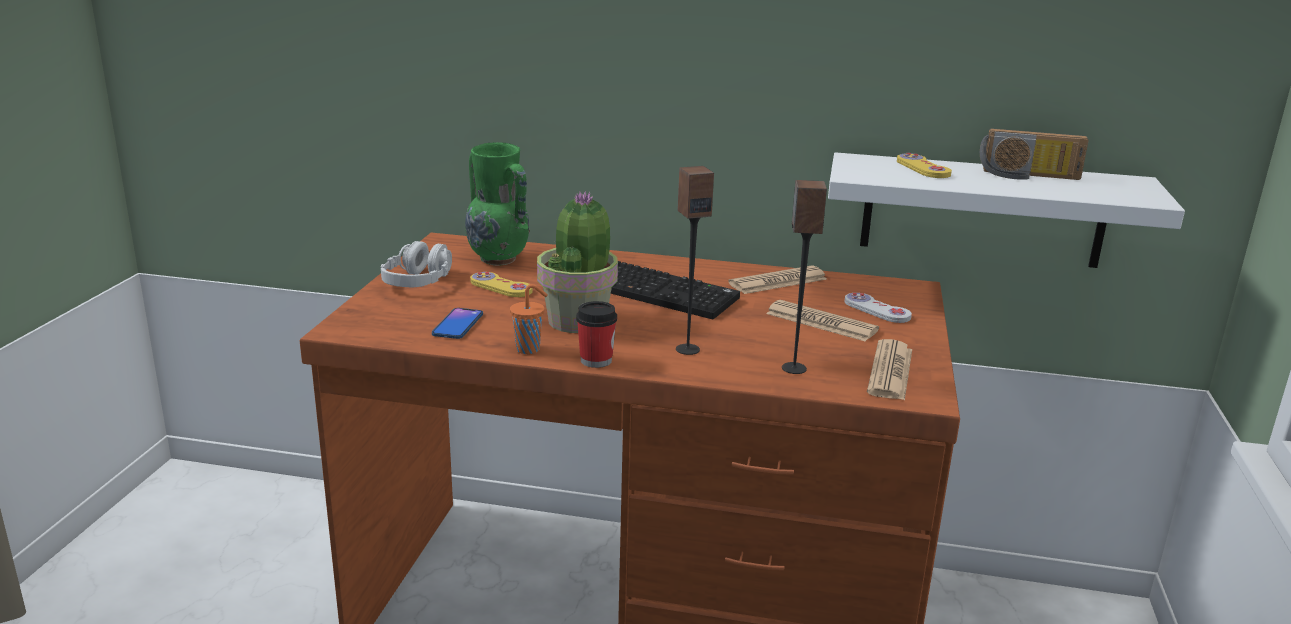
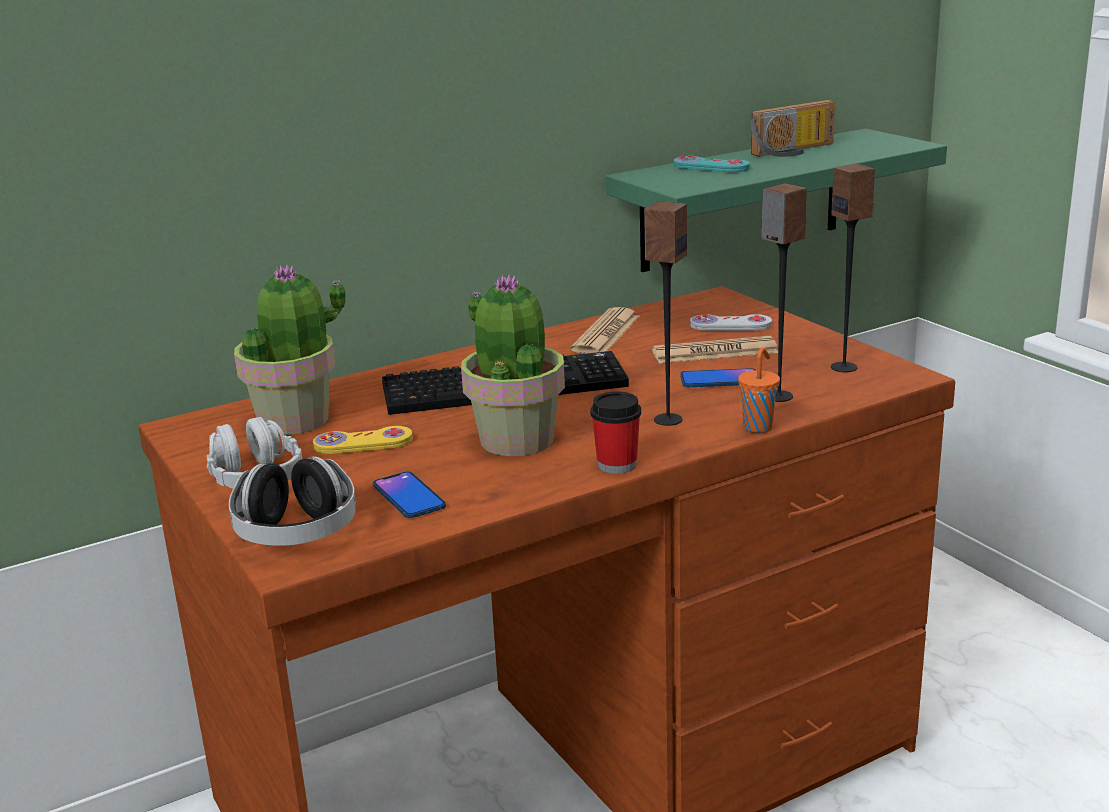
camera: 40 degrees left, 0 degrees up
green vase [465,142,530,266] -> potted plant [234,265,346,435]
orange cup [510,284,548,354] -> orange cup moved to [738,347,780,433]
white shelf [828,152,1185,268] -> green shelf [606,129,947,272]
newspaper [867,339,912,400] -> speaker [831,164,876,372]
yellow game controller [897,153,952,178] -> turquoise game controller [673,155,750,172]
none -> headphones [229,456,356,546]
none -> phone [680,368,756,387]

